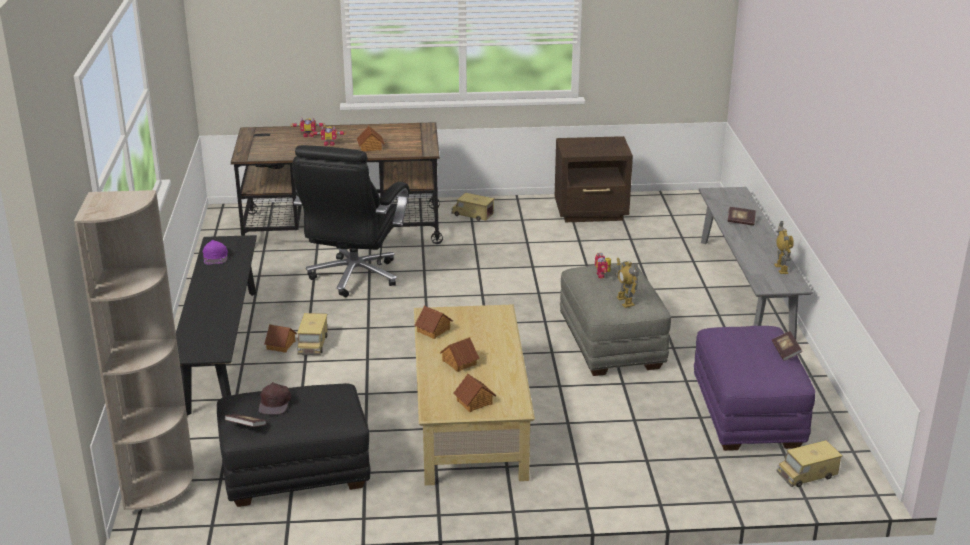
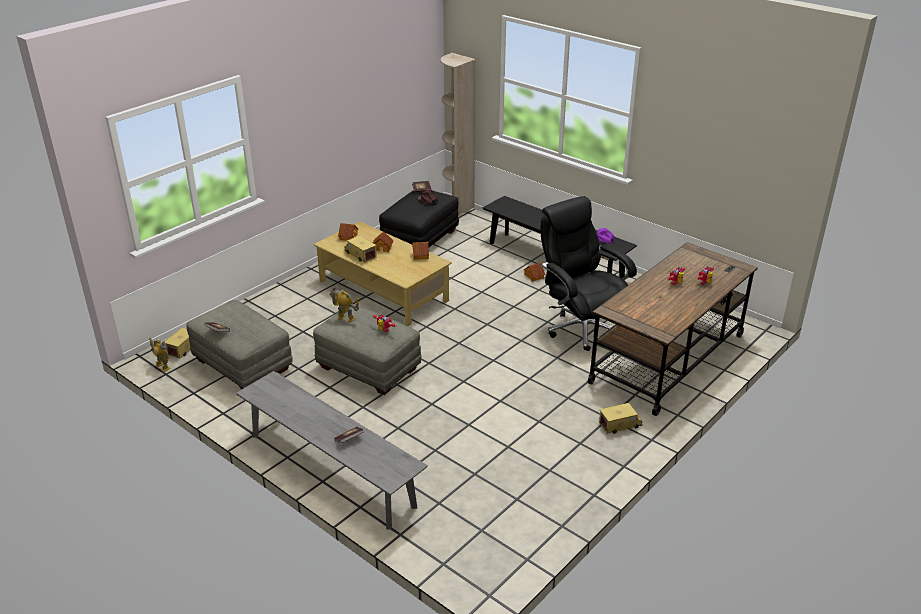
camera: 135 degrees right, 5 degrees up
toy truck [297,313,328,355] -> toy truck moved to [345,236,377,263]
toy house [357,126,385,151] -> none
brown nightstand [555,136,633,222] -> none
purple ottoman [694,326,815,451] -> grey ottoman [186,300,292,390]
toy robot [774,221,794,274] -> toy robot moved to [149,338,170,372]

